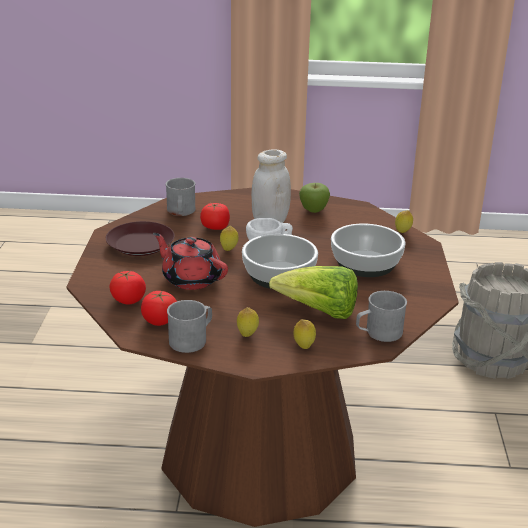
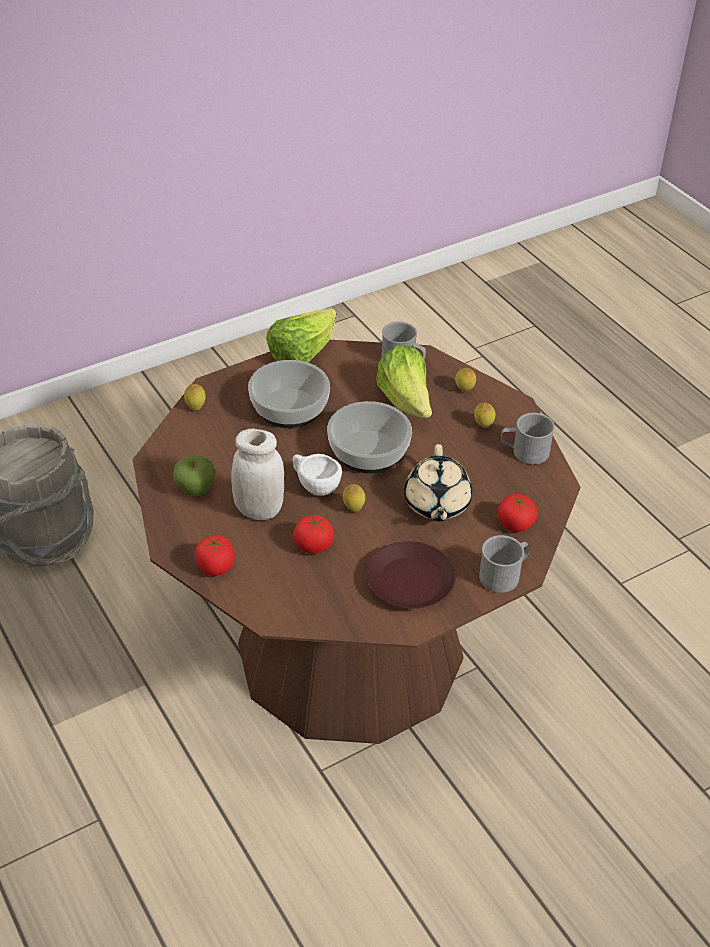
camera: 125 degrees left, 15 degrees up
tomato [141,291,177,326] -> tomato moved to [195,535,235,576]
red teapot [153,233,228,290] -> beige teapot [404,444,472,521]
grey mug [166,178,195,216] -> grey mug moved to [479,535,530,593]
none -> lettuce [266,308,336,363]

